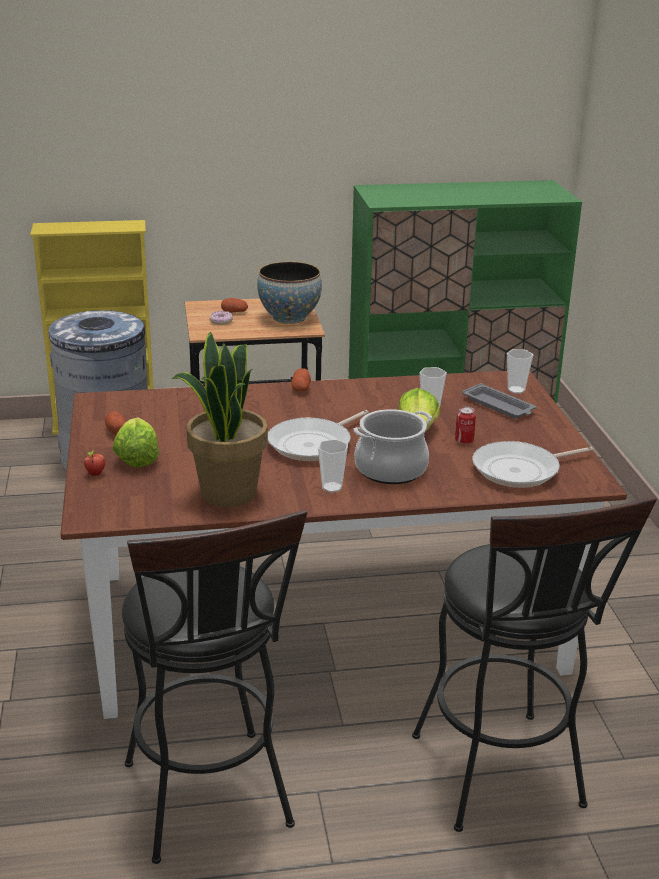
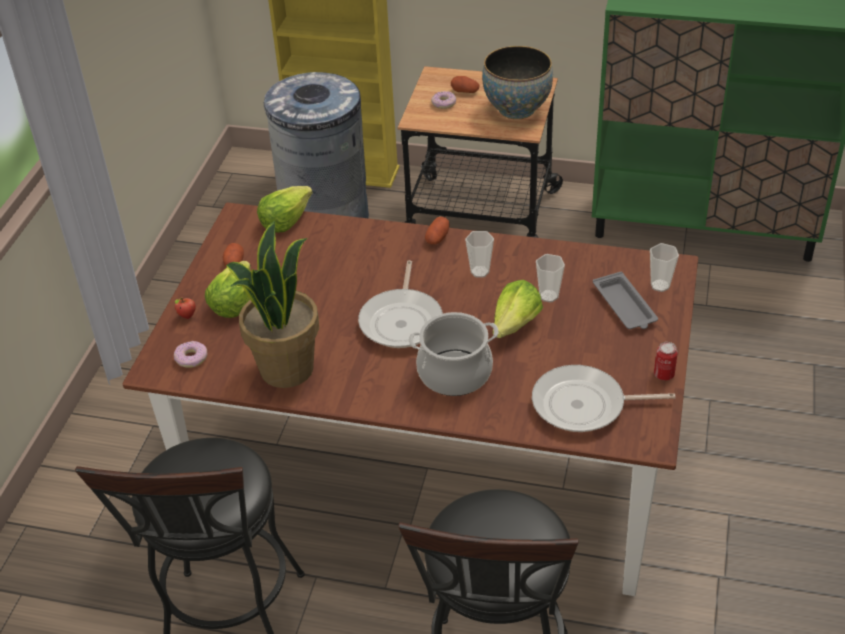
camera: 25 degrees right, 15 degrees up
frying pan [268,410,369,461] -> frying pan turned 60 degrees counterclockwise [358,260,443,348]
cup [318,439,348,493] -> cup moved to [465,231,494,278]
can [455,407,476,444] -> can moved to [654,342,678,380]
none -> donut [174,341,207,368]
none -> lettuce [257,186,313,233]

